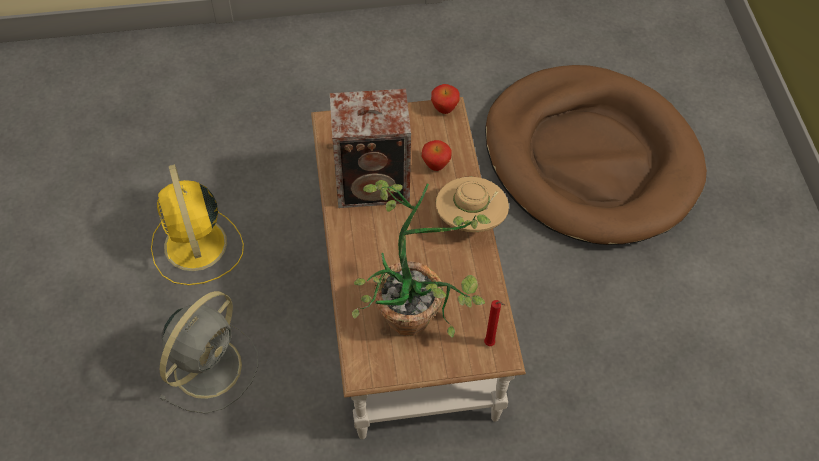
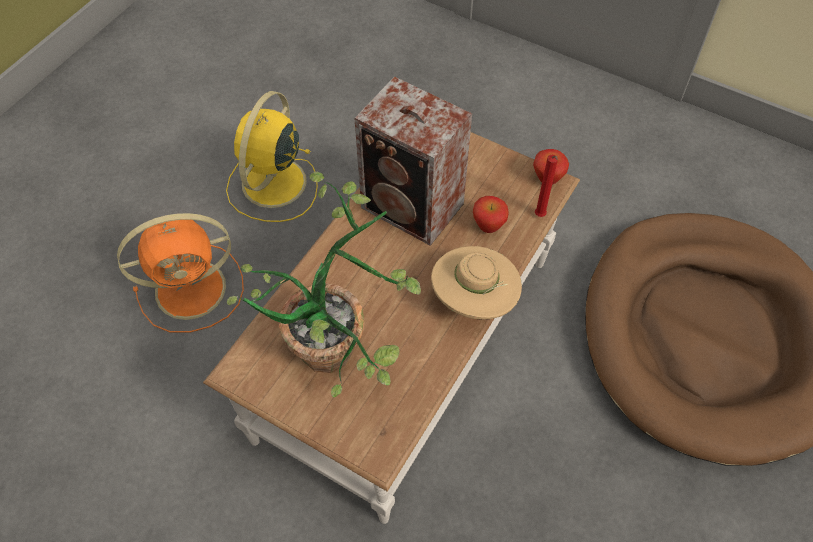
camera: 40 degrees right, 0 degrees up
grey fan [159,291,258,414] -> orange fan [117,213,244,333]
red candle [484,300,505,346] -> red candle moved to [535,155,558,217]

